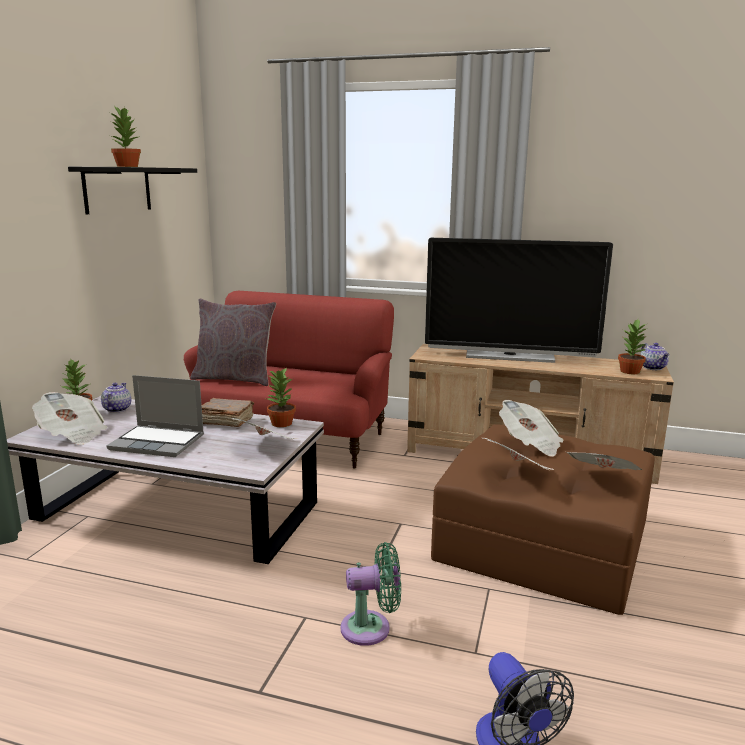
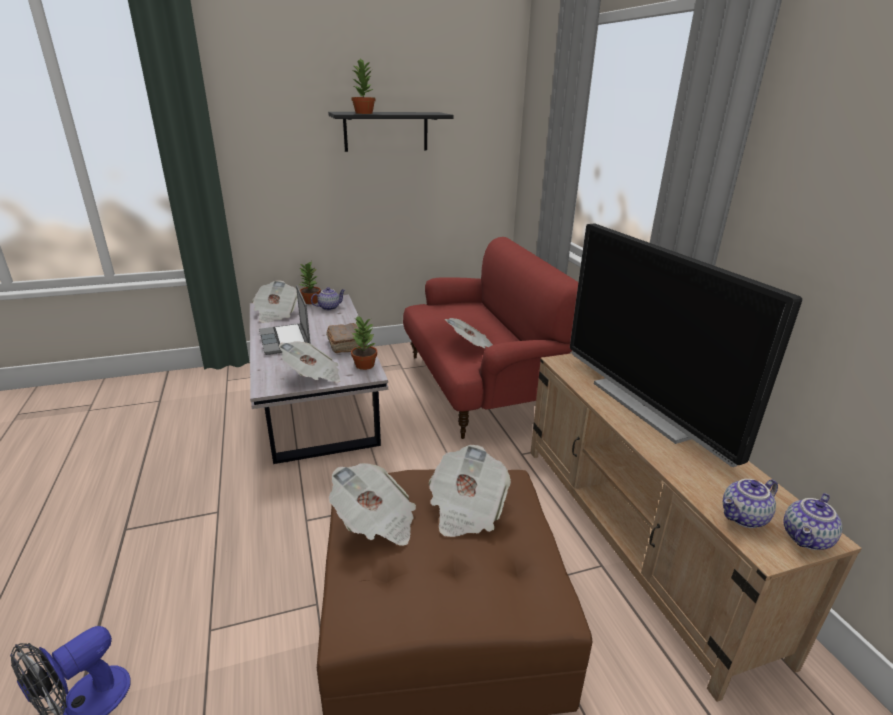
camera: 55 degrees right, 10 degrees up
grey pillow [190,298,276,386] -> none
green fan [340,542,401,646] -> none
newspaper [567,452,642,470] -> newspaper moved to [445,318,493,348]
potted plant [618,319,646,374] -> teapot [723,479,778,528]

